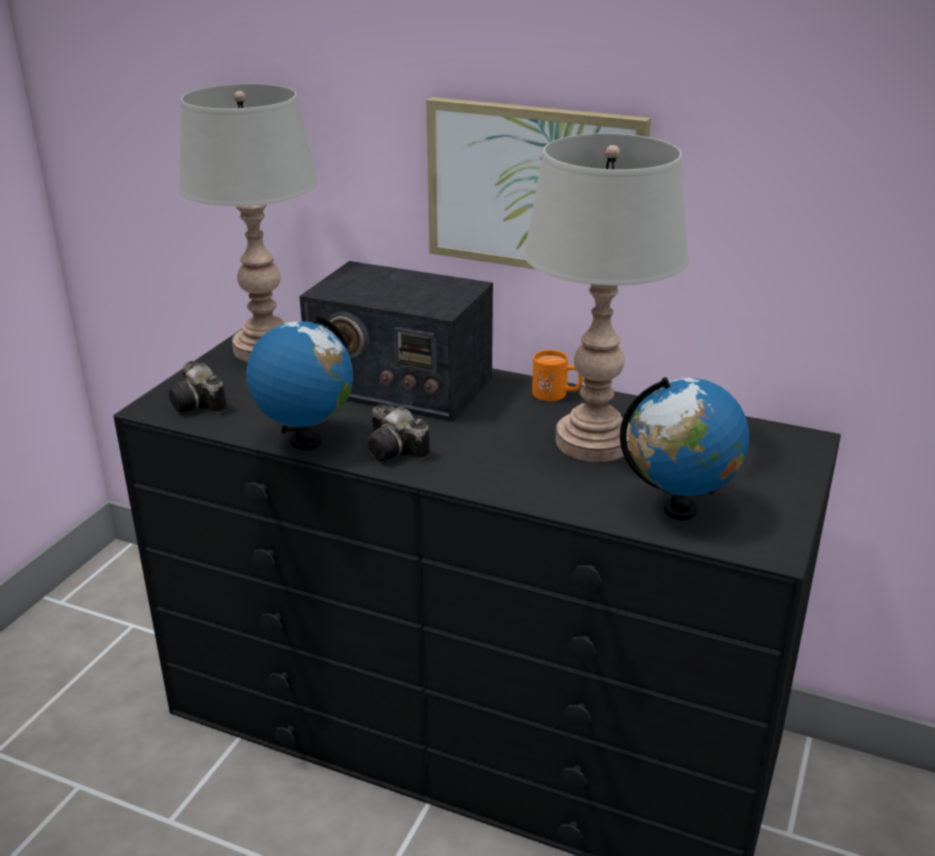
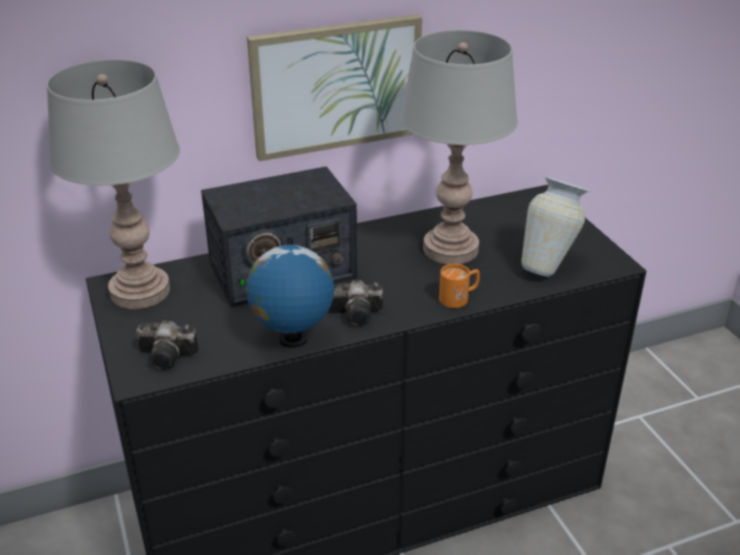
camera: 45 degrees left, 5 degrees up
orange mug [532,350,583,401] -> orange mug moved to [439,264,480,308]
globe [620,377,749,520] -> vase [521,176,591,277]

